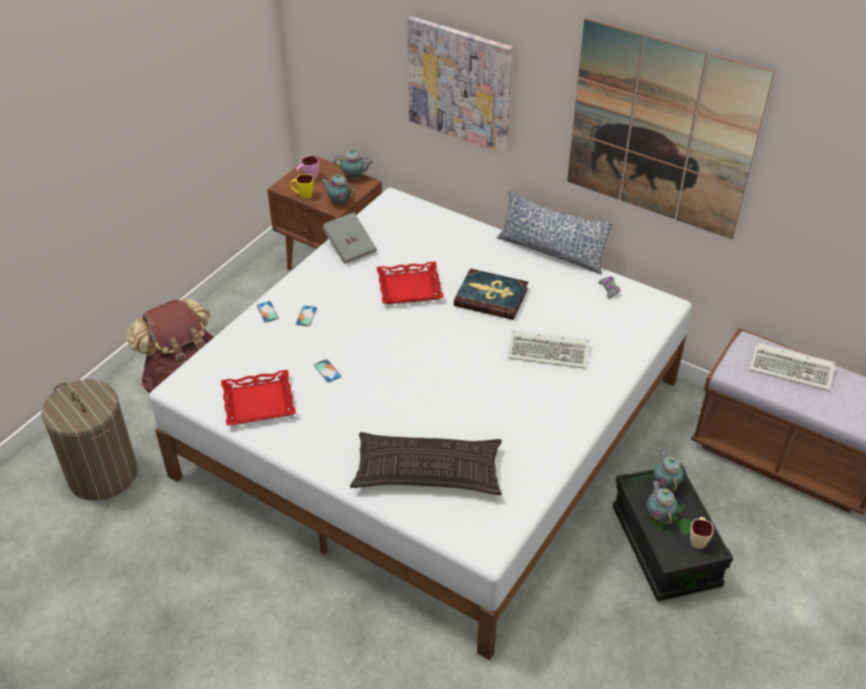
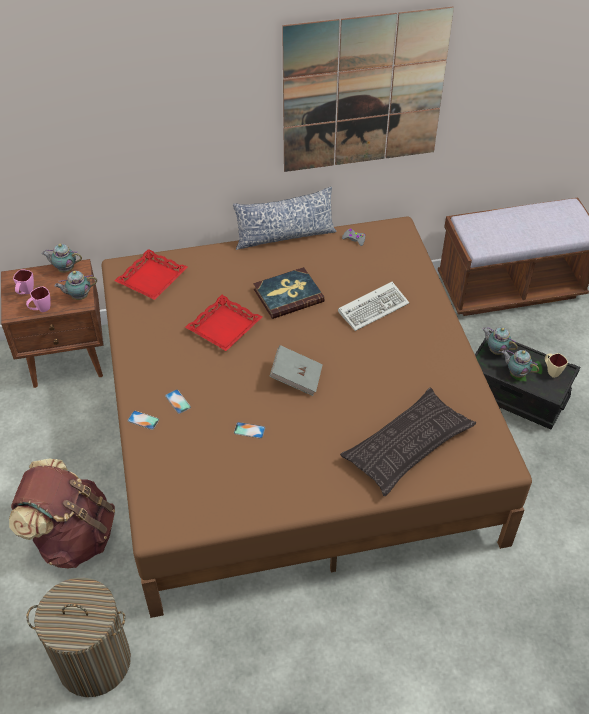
camera: 45 degrees left, 5 degrees up
white bed [149,187,692,661] -> brown bed [101,216,532,618]
red tray [221,370,296,425] -> red tray moved to [114,249,188,300]
yellow mug [290,174,314,199] -> pink mug [26,286,51,312]
grey book [322,212,377,264] -> grey book moved to [269,345,323,396]
teapot [334,149,373,179] -> teapot turned 135 degrees counterclockwise [42,244,82,273]
picture [408,16,513,154] -> none
keyboard [749,343,835,391] -> none

